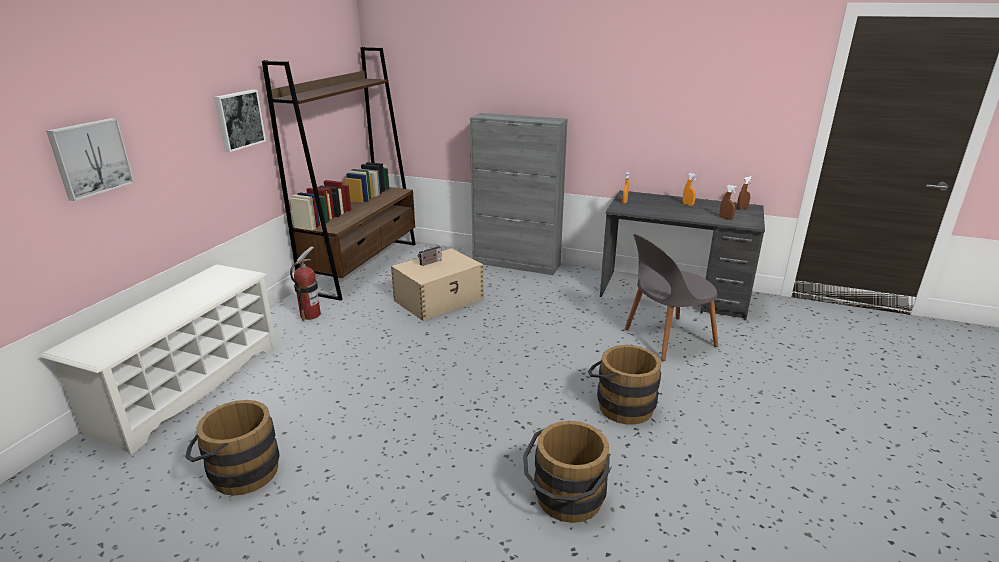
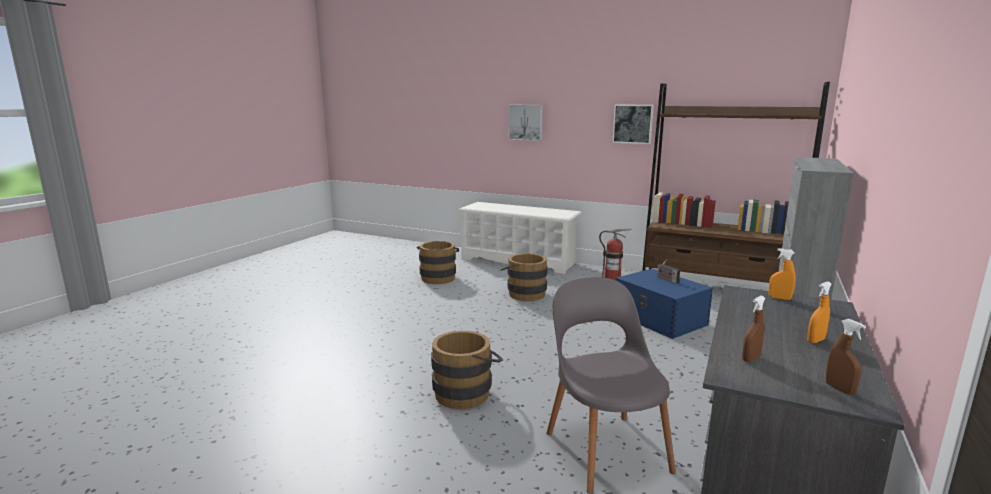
camera: 95 degrees right, 10 degrees down
beige storage box [391,248,484,321] -> blue storage box [616,269,713,339]
brown bucket [523,421,610,523] -> brown bucket moved to [501,253,548,301]

